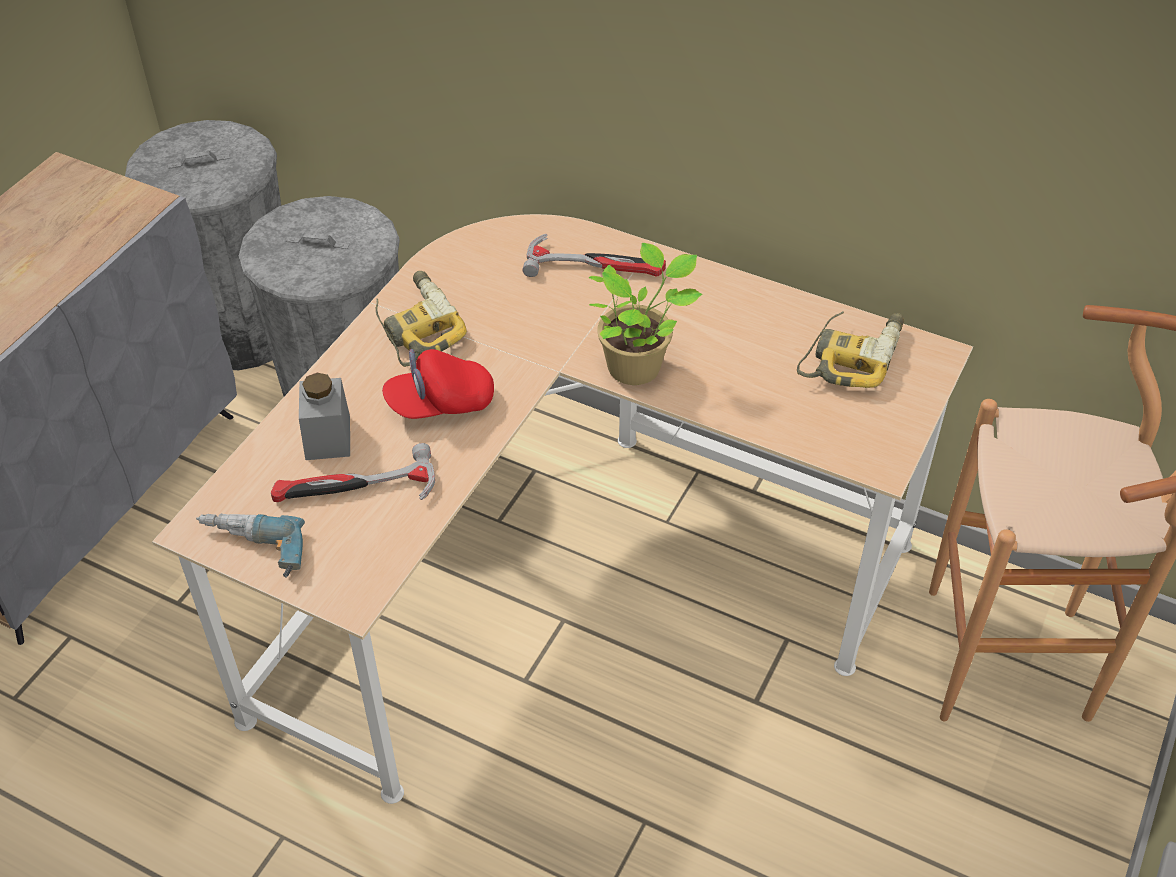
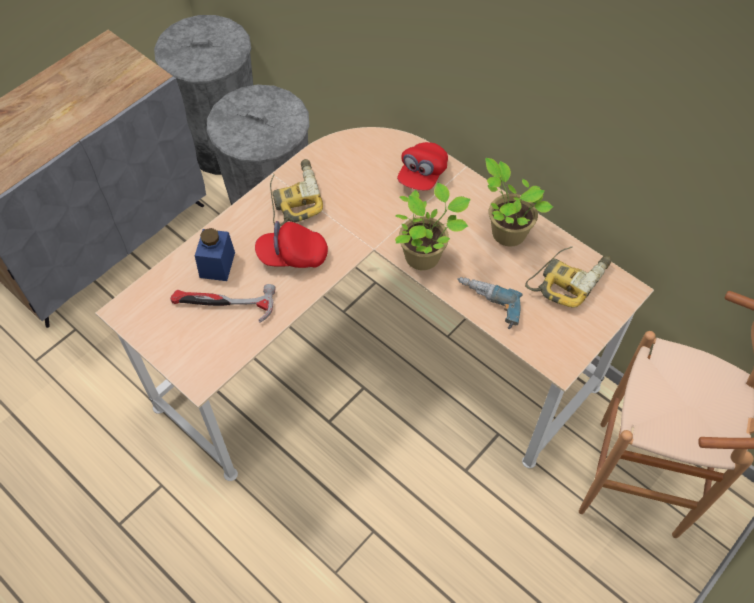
camera: 15 degrees right, 10 degrees up
power drill [196,514,305,578] -> power drill moved to [457,277,522,329]
grey jar [299,373,350,460] -> blue jar [195,228,235,281]
hammer [522,234,666,277] -> red cap [397,142,448,190]
none -> potted plant [485,158,553,247]

